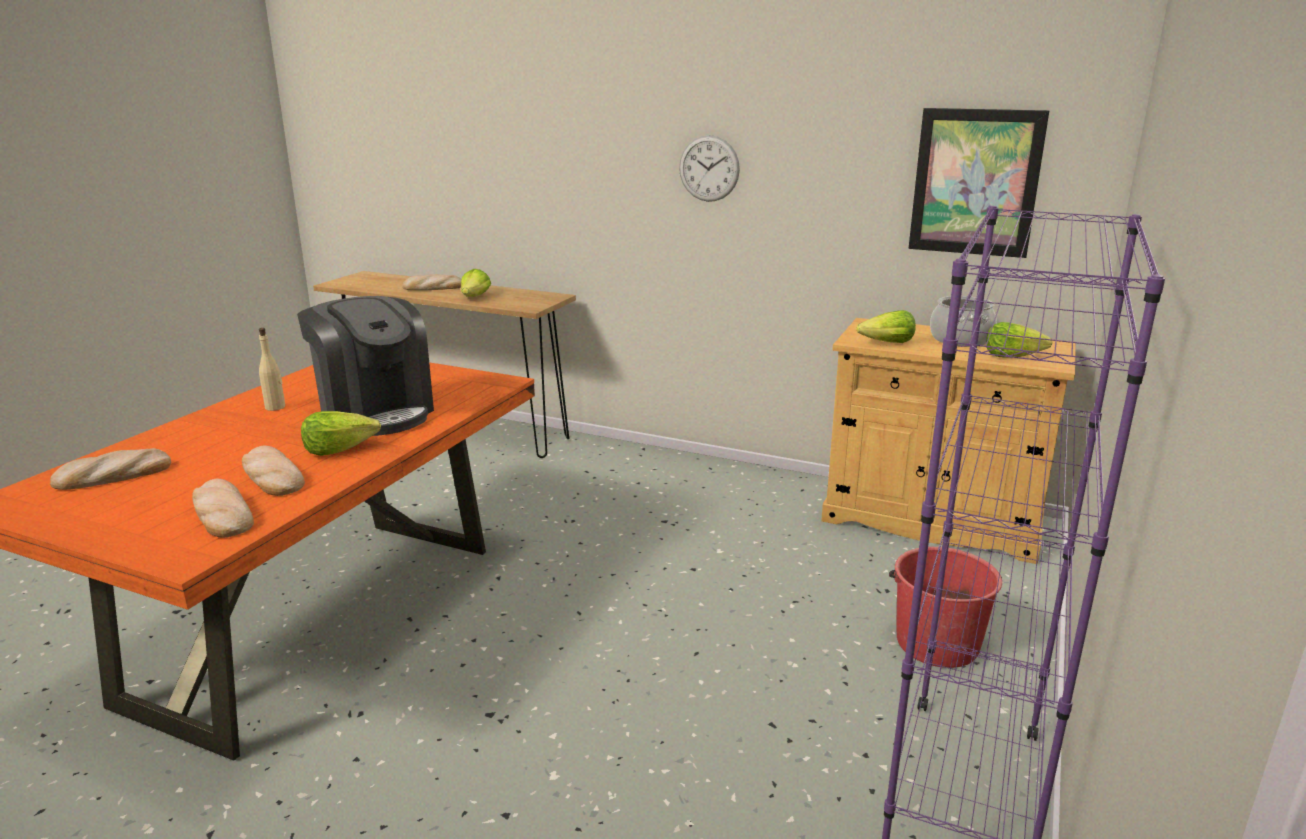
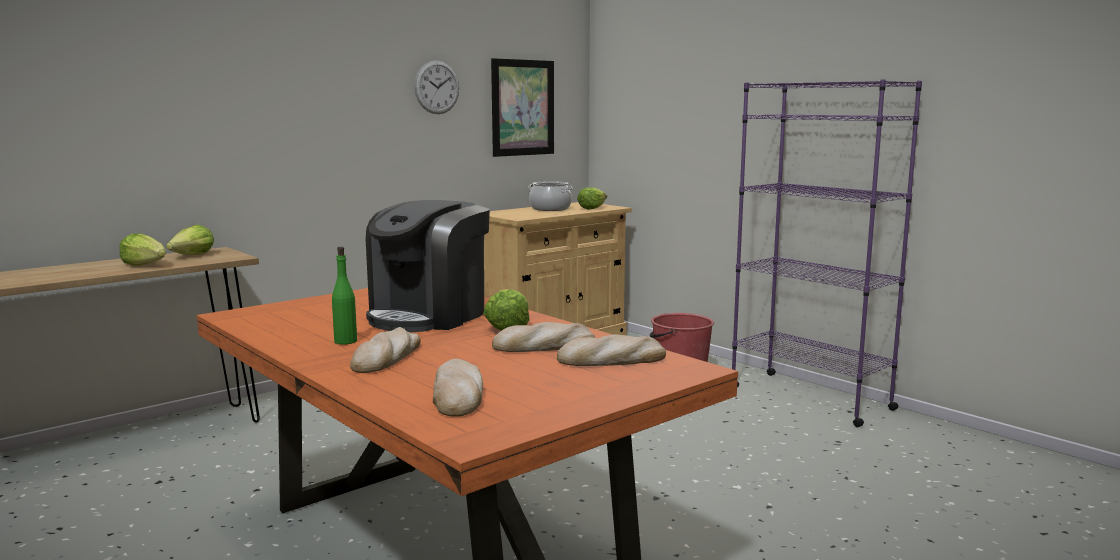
camera: 65 degrees left, 10 degrees down
beige bottle [259,328,285,411] -> green bottle [332,247,357,345]
coffee machine [297,296,434,436] -> coffee machine turned 135 degrees clockwise [366,200,490,332]
bread [402,274,462,290] -> bread moved to [350,327,421,373]
wall clock [679,135,740,202] -> wall clock moved to [414,60,459,114]
lettuce [857,310,916,343] -> lettuce moved to [166,225,214,255]

